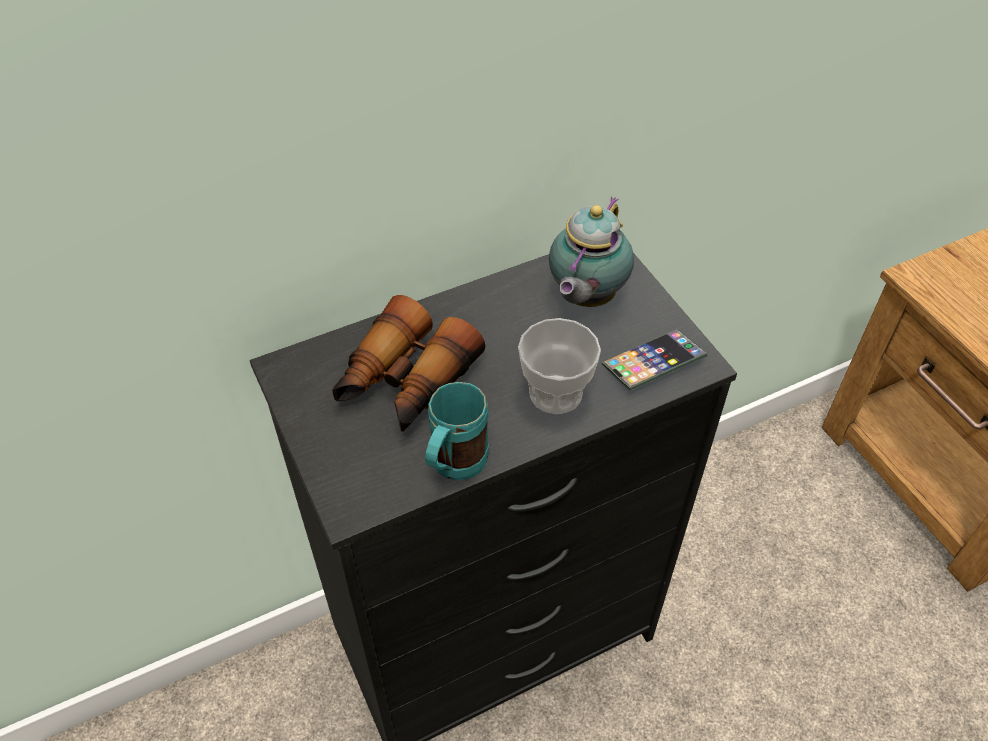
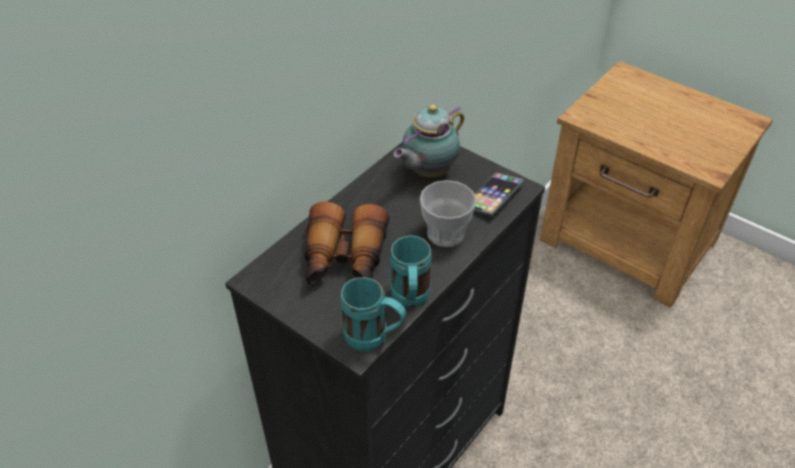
camera: 25 degrees left, 5 degrees down
teapot [549,197,634,307] -> teapot turned 45 degrees clockwise [394,105,464,177]
none -> turquoise mug [341,277,406,351]

